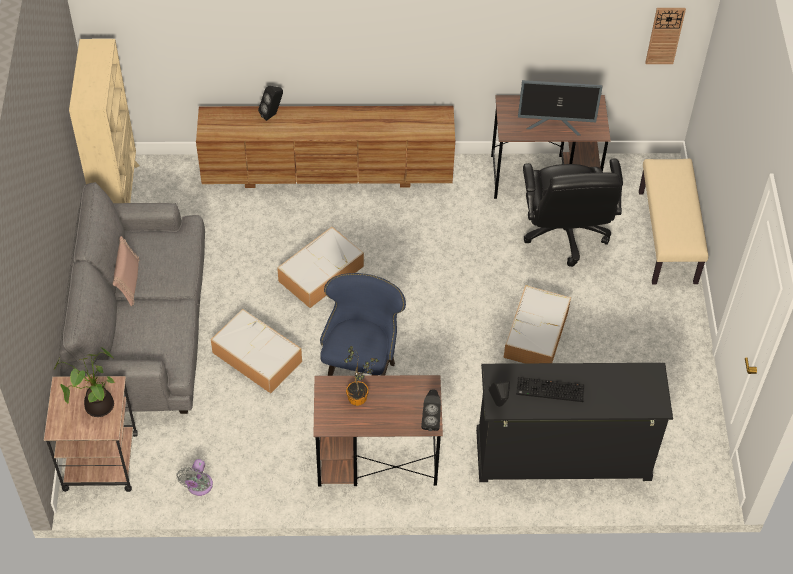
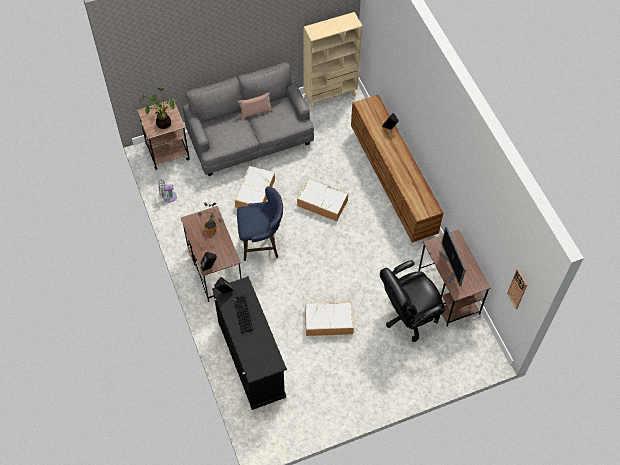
camera: 70 degrees right, 5 degrees up
beige bench [639,159,708,285] -> none

